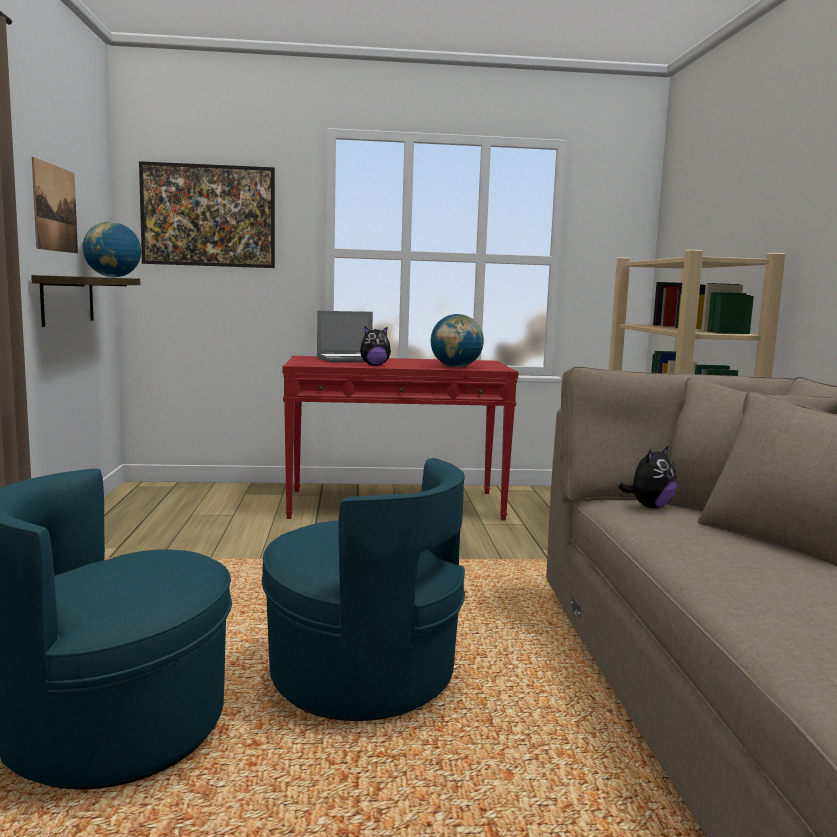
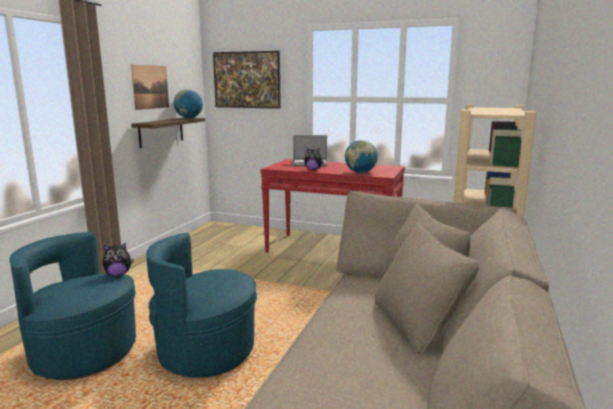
camera: 25 degrees right, 5 degrees up
turquoise armchair [262,458,465,721] -> turquoise armchair turned 120 degrees clockwise [146,233,257,378]
plush toy [618,445,677,509] -> plush toy moved to [103,242,134,276]

